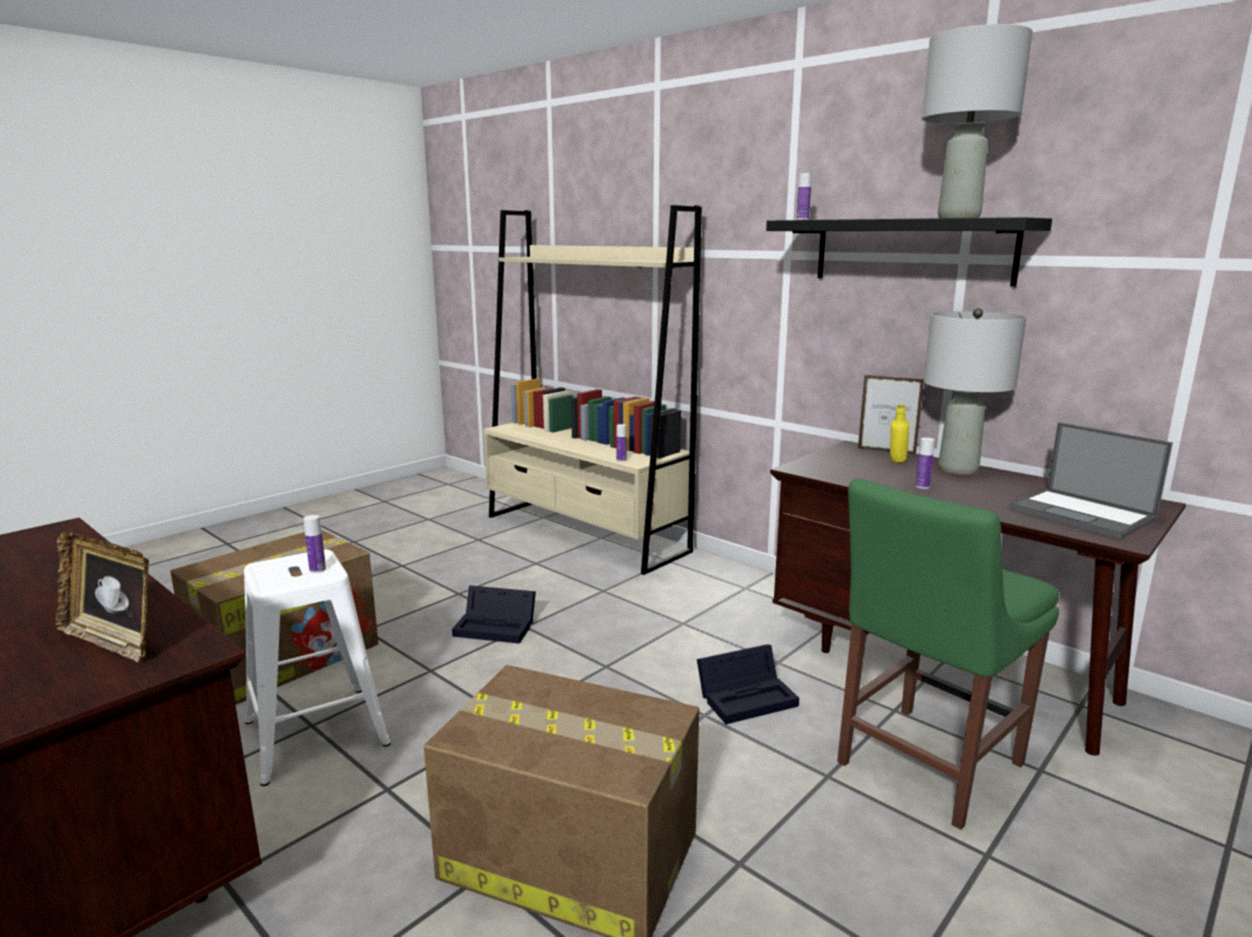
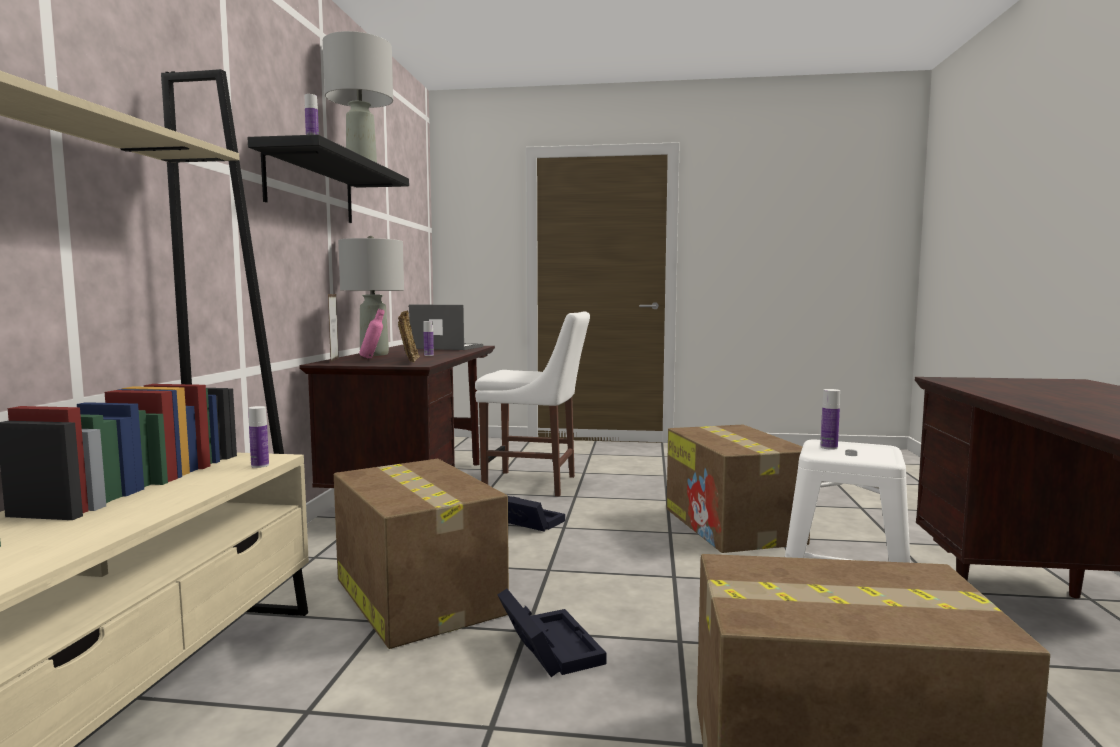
camera: 125 degrees left, 10 degrees down
picture frame [56,531,149,663] -> picture frame moved to [398,310,420,363]
green chair [837,479,1059,830] -> white chair [475,311,590,497]
yellow bottle [890,405,909,463] -> pink bottle [359,308,384,359]
laptop [1008,422,1173,539] -> laptop turned 90 degrees counterclockwise [409,305,483,350]
none -> cardboard box [334,459,509,649]

